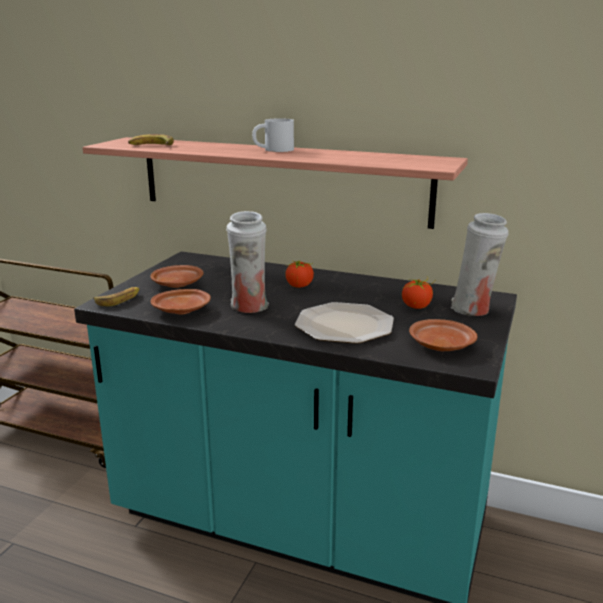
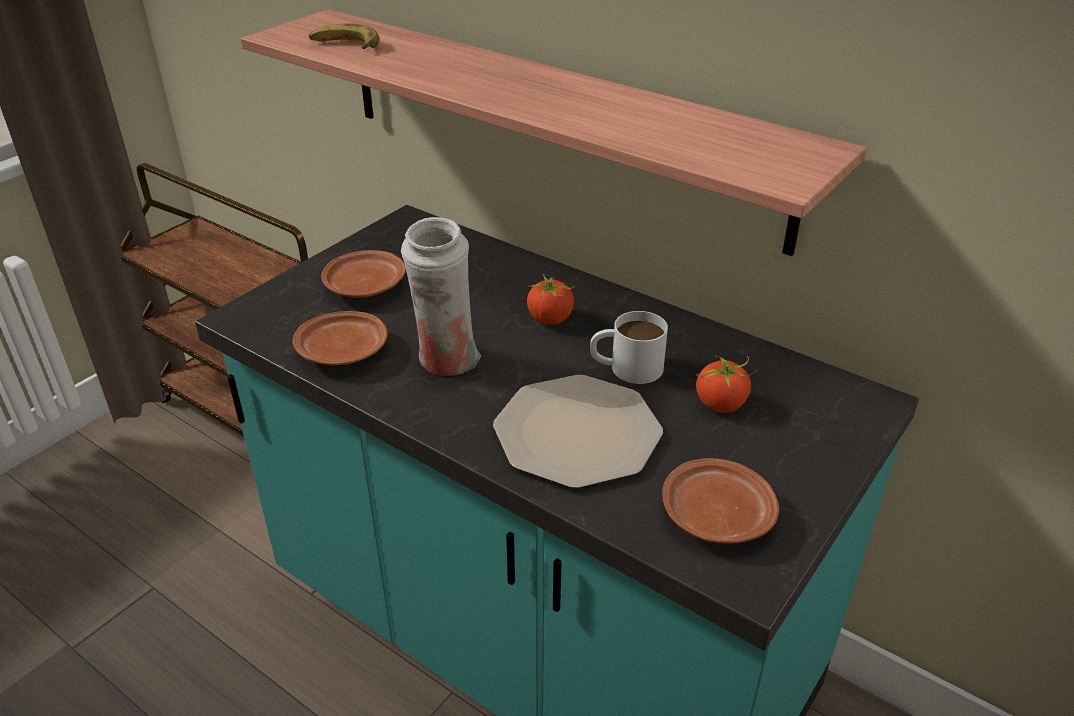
camera: 15 degrees right, 15 degrees up
banana [93,287,140,307] -> none
white mug [252,118,294,152] -> white mug moved to [590,311,668,384]
white vase [451,213,509,316] -> none

